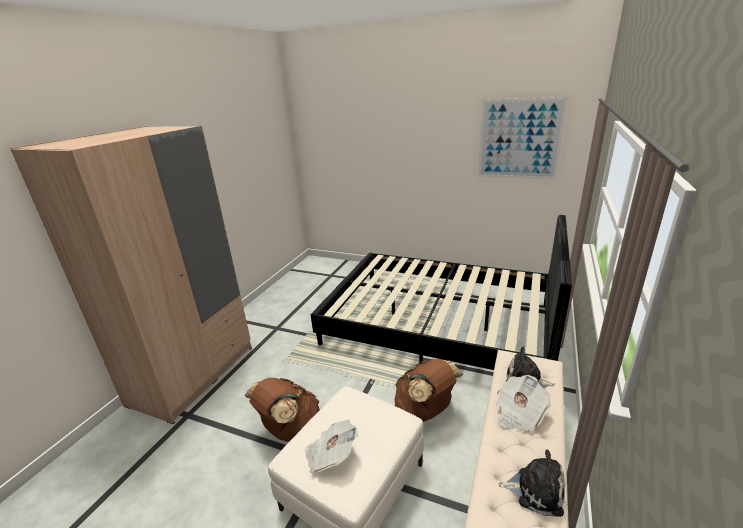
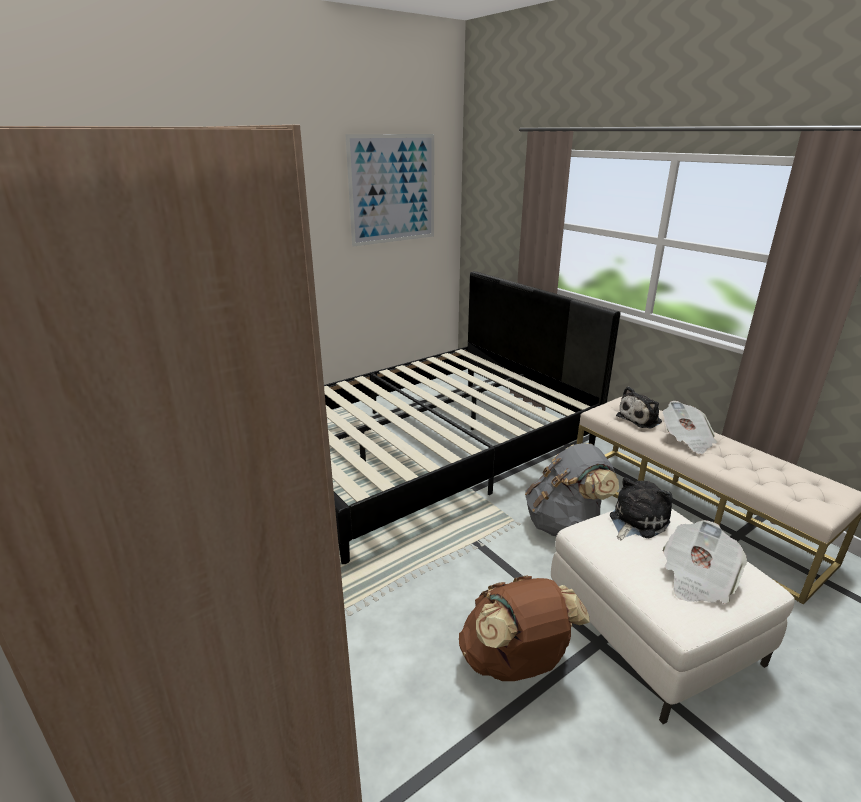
camera: 60 degrees left, 0 degrees up
brown backpack [395,359,463,422] -> grey backpack [525,443,619,536]
plush toy [498,449,565,517] -> plush toy moved to [610,477,673,541]

